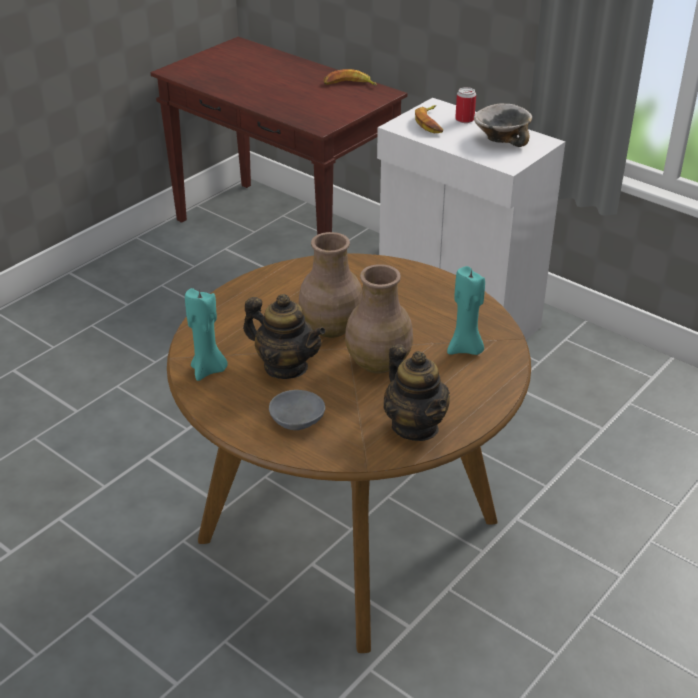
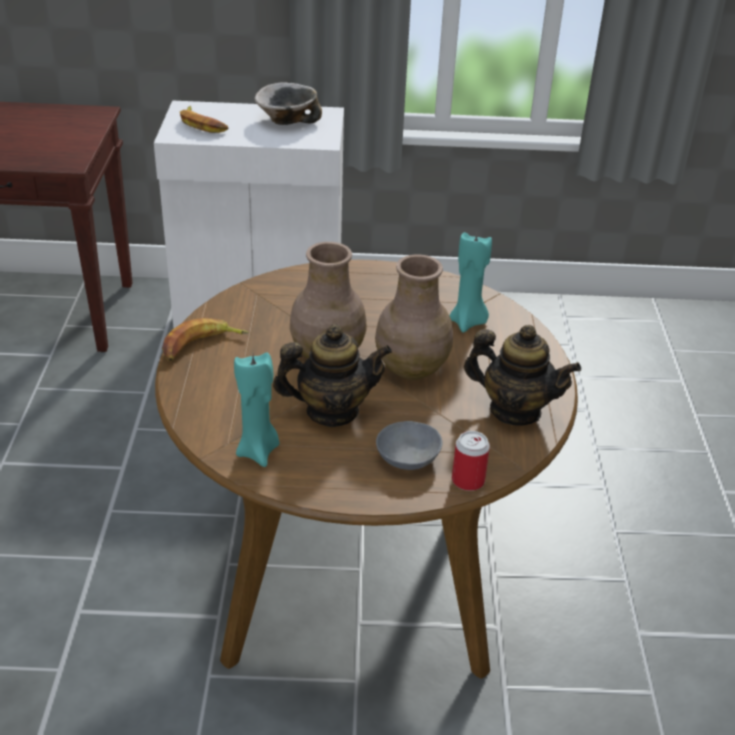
camera: 40 degrees left, 0 degrees up
banana [324,69,377,85] -> banana moved to [162,318,249,361]
can [455,87,476,123] -> can moved to [452,431,490,491]

